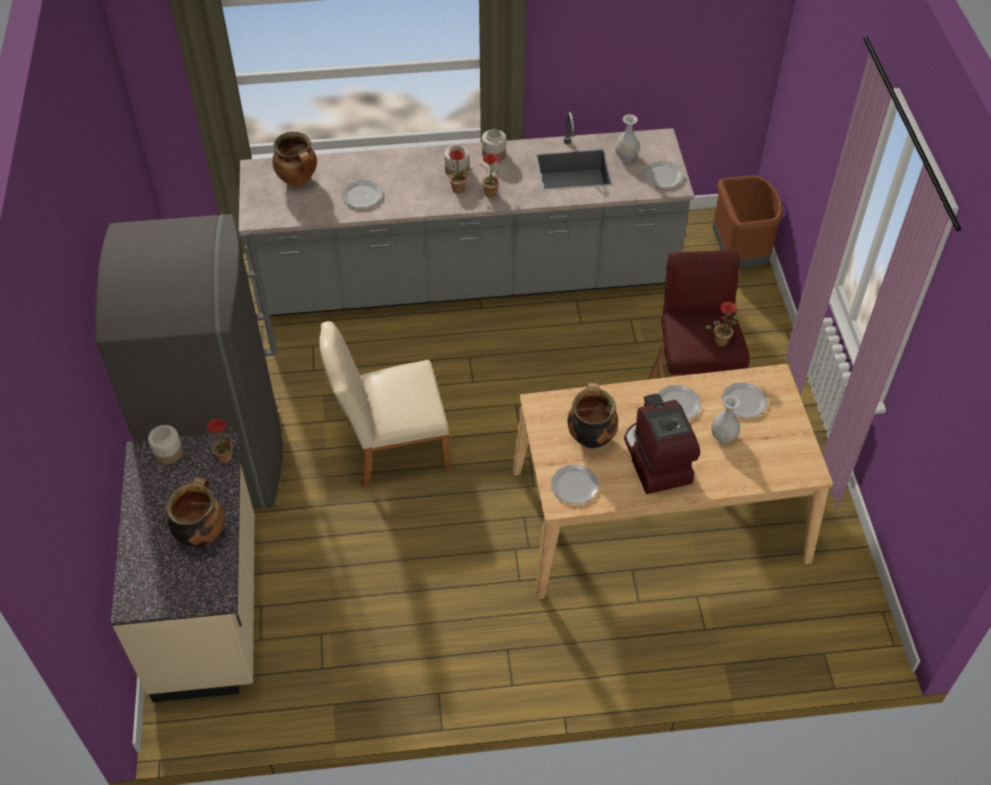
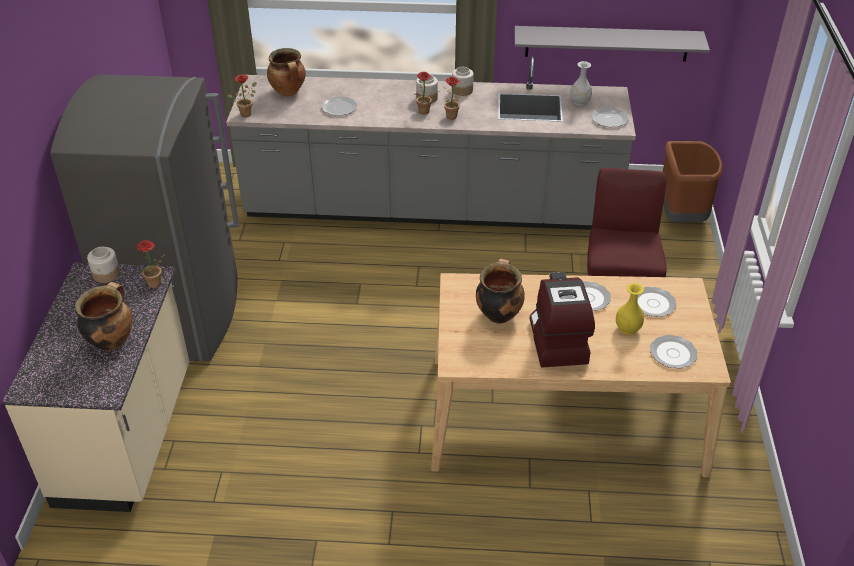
camera: 10 degrees right, 10 degrees down
beige chair [319,321,450,487] -> none
plate [551,465,599,504] -> plate moved to [650,335,697,369]
potted plant [705,302,738,347] -> potted plant moved to [227,75,257,117]
white vase [711,395,741,443] -> yellow vase [616,283,644,335]
none -> grey shelf [514,26,710,62]

